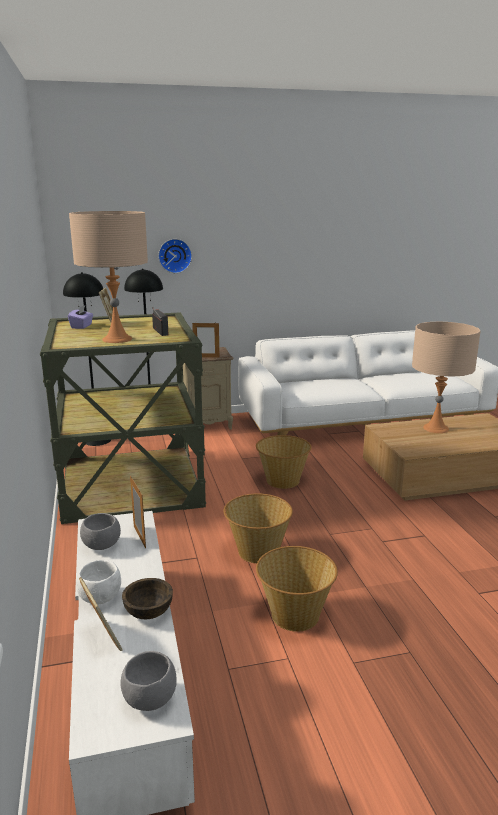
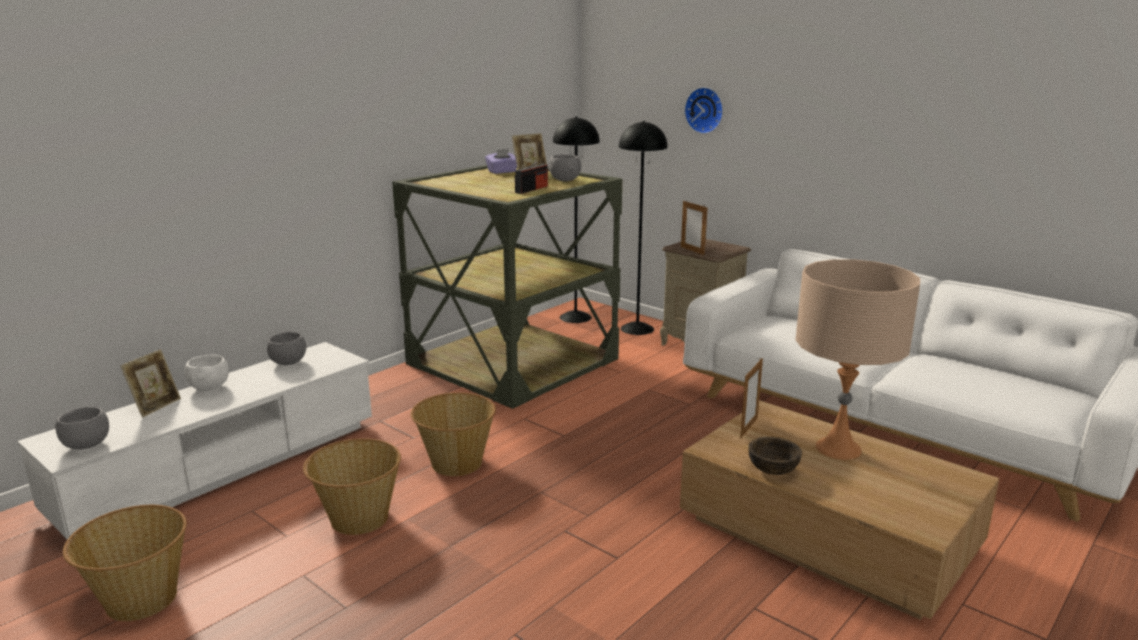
camera: 55 degrees right, 0 degrees up
beige table lamp [69,211,148,343] -> none
brown bowl [122,578,173,619] -> brown bowl moved to [748,437,802,475]
picture frame [130,476,146,548] -> picture frame moved to [740,358,763,439]
basket [256,435,312,489] -> basket moved to [63,505,187,621]
none -> grey bowl [549,154,581,182]

